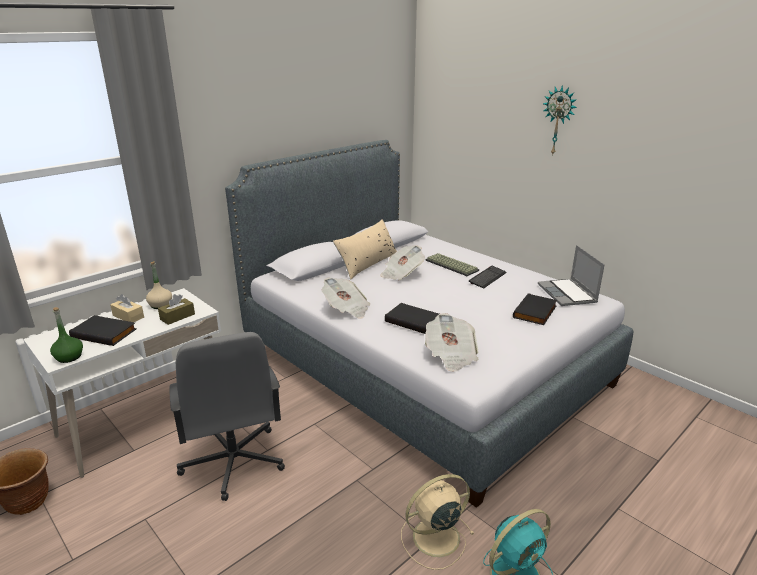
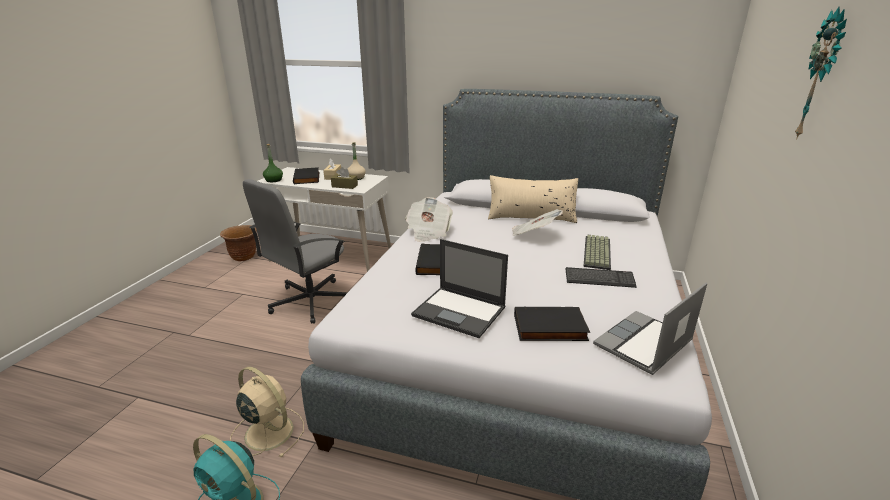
camera: 60 degrees right, 0 degrees up
newspaper [425,313,479,372] -> none
none -> laptop [411,239,508,338]

